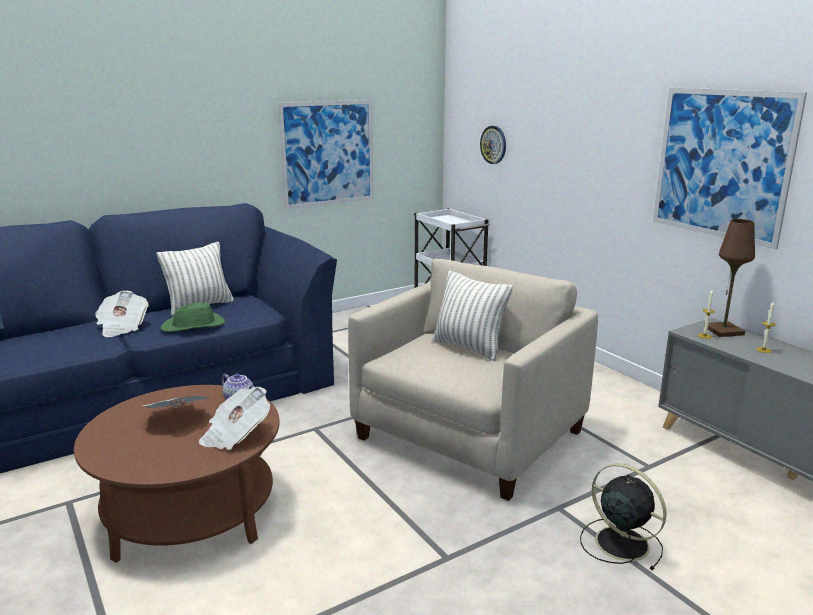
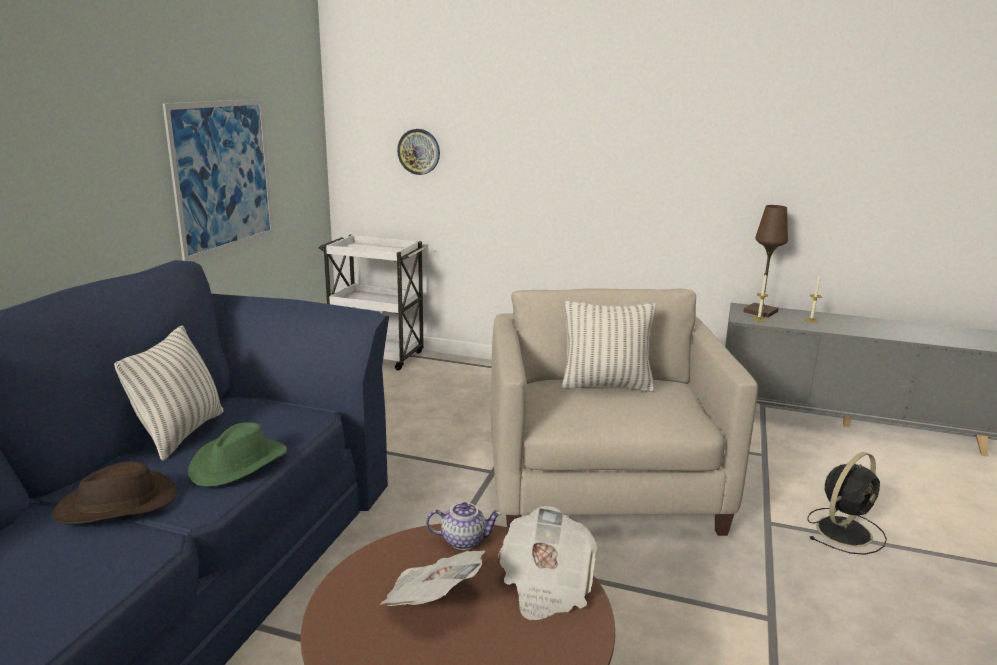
camera: 40 degrees left, 0 degrees up
newspaper [95,291,149,337] -> brown hat [52,461,178,525]
black fan [580,464,667,570] -> black fan turned 135 degrees clockwise [807,452,887,555]
picture [653,87,807,249] -> none

